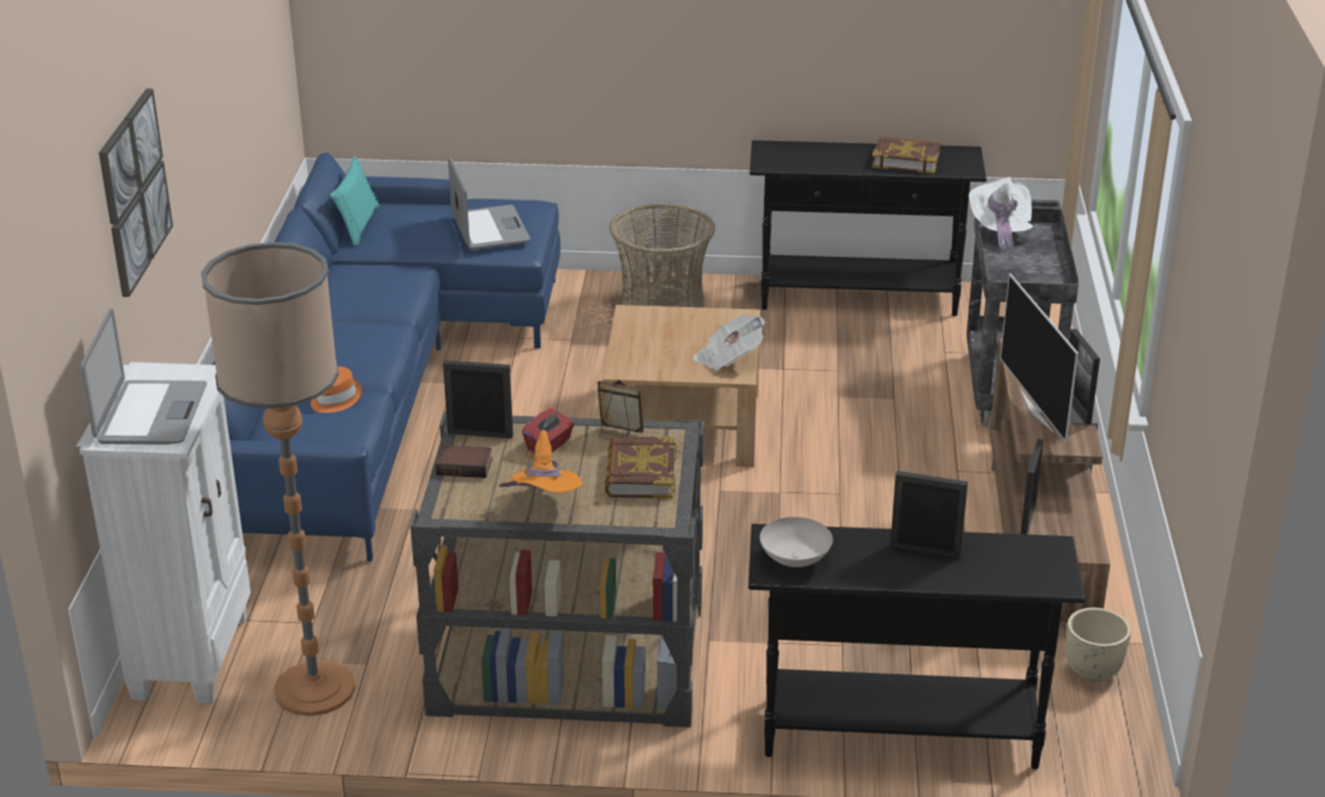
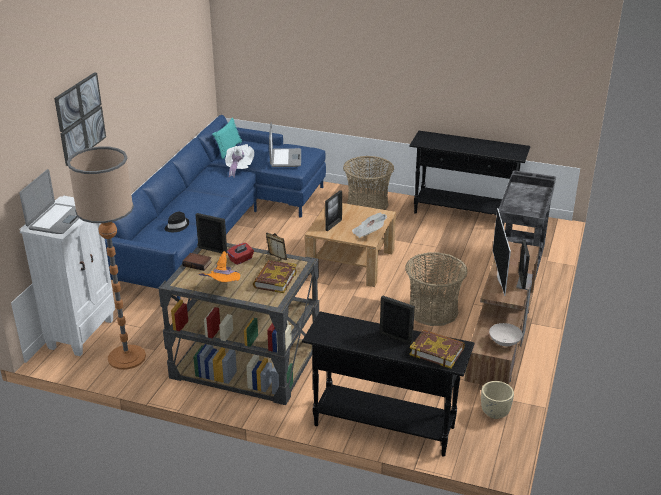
camera: 15 degrees right, 0 degrees up
orange hat [311,366,362,413] -> black hat [165,212,189,232]
white bowl [760,517,833,567] -> white bowl moved to [489,323,523,346]
book [872,136,941,174] -> book moved to [409,330,465,369]
white hat [969,177,1033,253] -> white hat moved to [225,144,254,178]
picture frame [1020,439,1044,534] -> picture frame moved to [325,190,342,231]
none -> basket [405,252,468,326]

